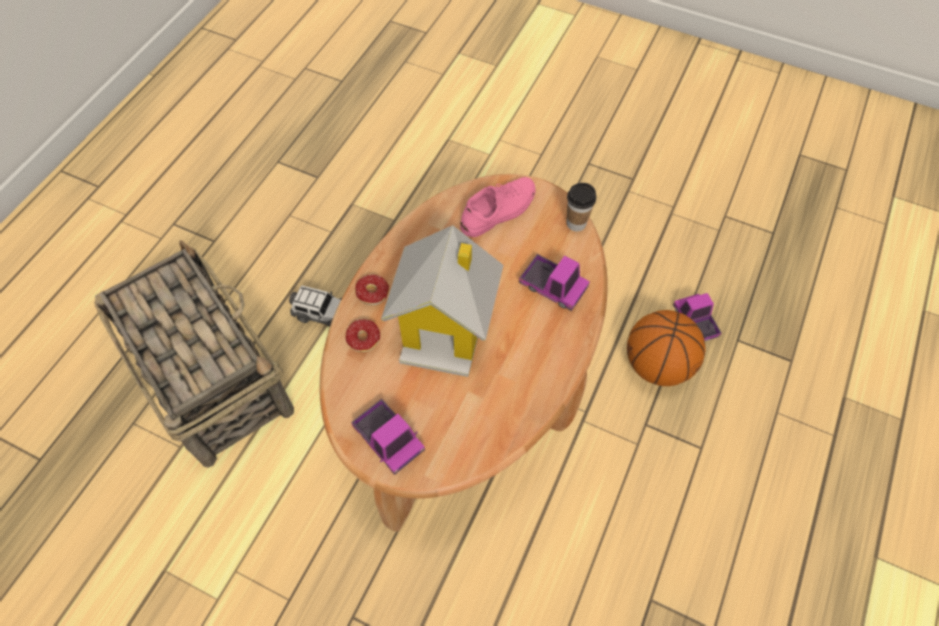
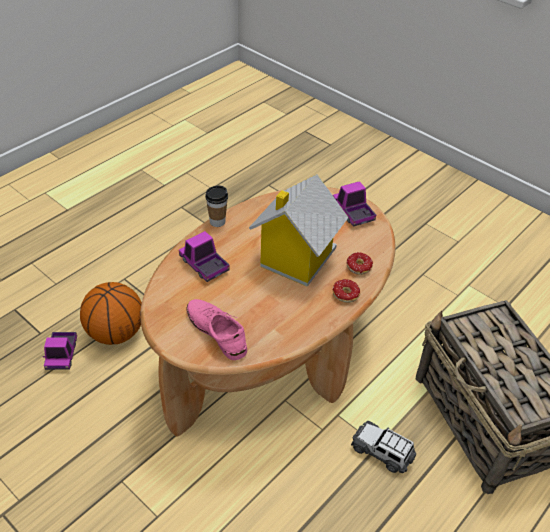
camera: 165 degrees left, 15 degrees down
pink shoe [460,177,536,237] -> pink shoe turned 75 degrees clockwise [186,299,247,360]
cup [567,183,596,232] -> cup moved to [205,186,228,227]

